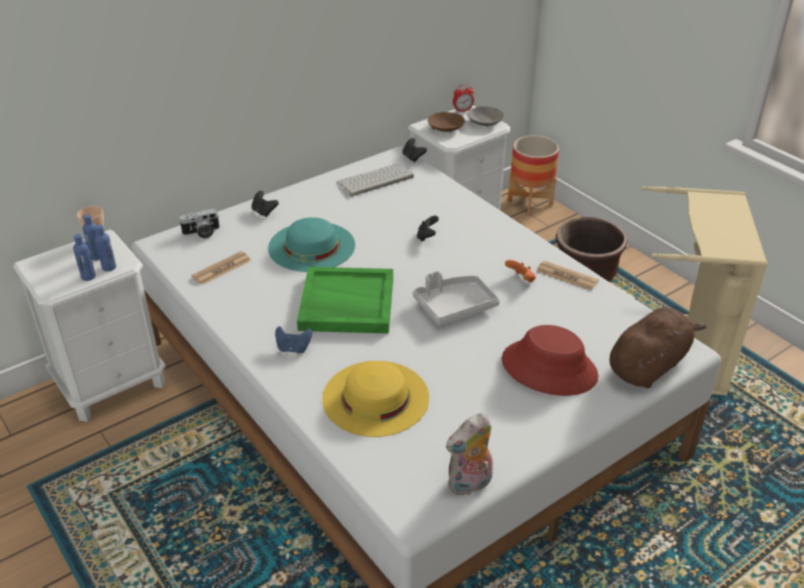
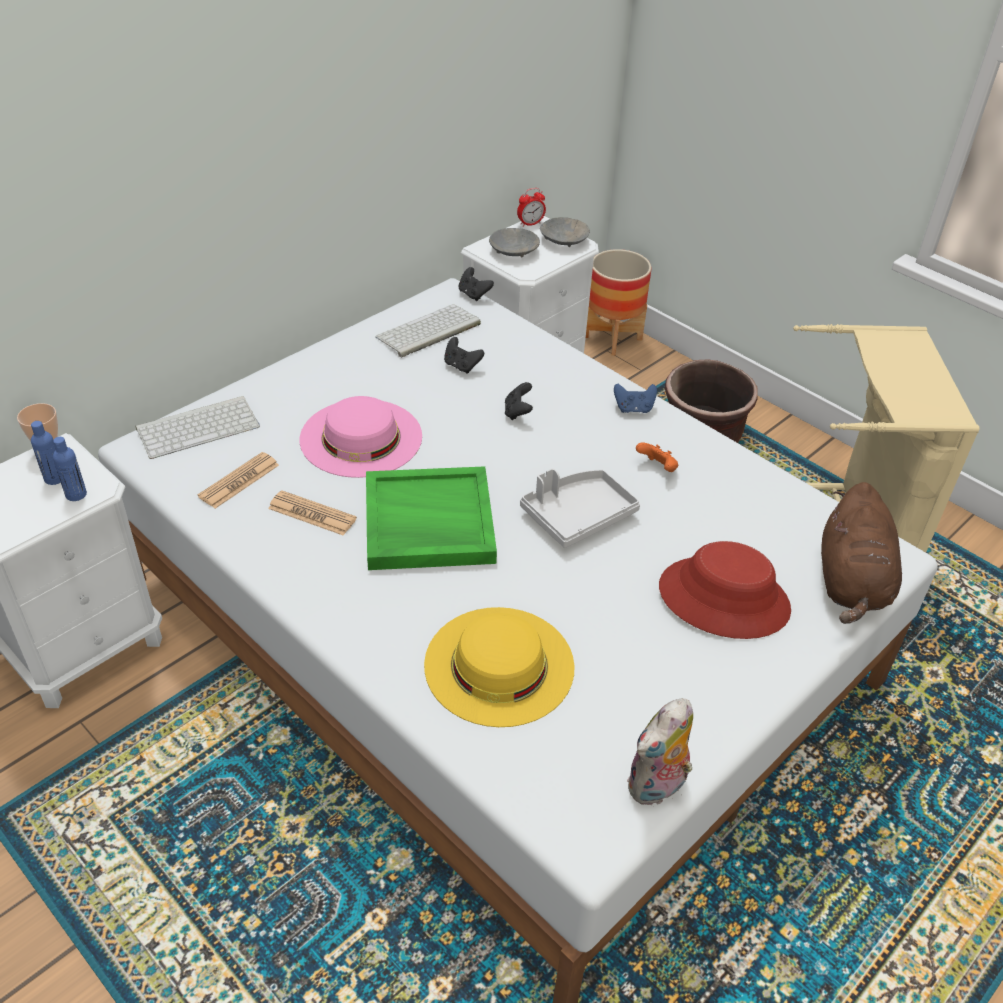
camera: 10 degrees left, 5 degrees up
blue bottle [73,234,96,281] -> none
camera [180,208,220,238] -> keyboard [135,396,260,459]
black game controller [252,191,279,217] -> black game controller moved to [444,337,484,374]
turquoise hat [268,217,355,272] -> pink hat [300,396,422,478]
blue game controller [275,326,312,353] -> blue game controller moved to [614,383,657,413]
brown bowl [428,112,465,133] -> grey bowl [489,228,540,257]
newspaper [536,261,599,291] -> newspaper moved to [268,490,357,536]
brown plush toy [609,307,707,388] -> brown plush toy turned 150 degrees clockwise [821,482,902,624]

